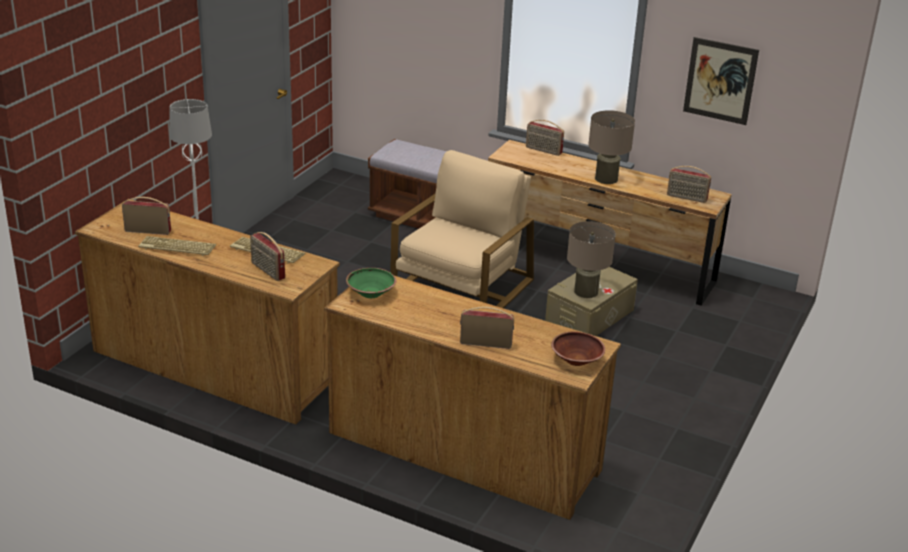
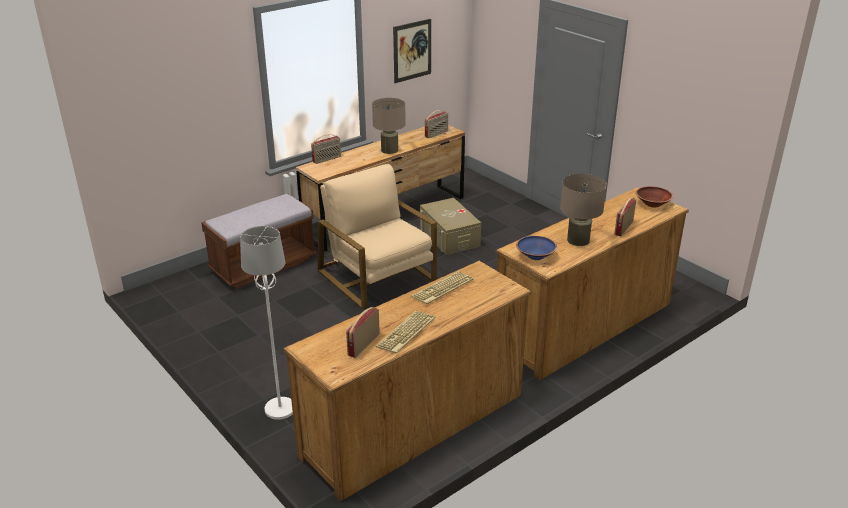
camera: 65 degrees left, 0 degrees up
radio [250,232,285,281] -> none
green bowl [346,268,396,298] -> blue bowl [516,236,557,260]
beige table lamp [567,221,616,298] -> beige table lamp moved to [560,174,607,246]

